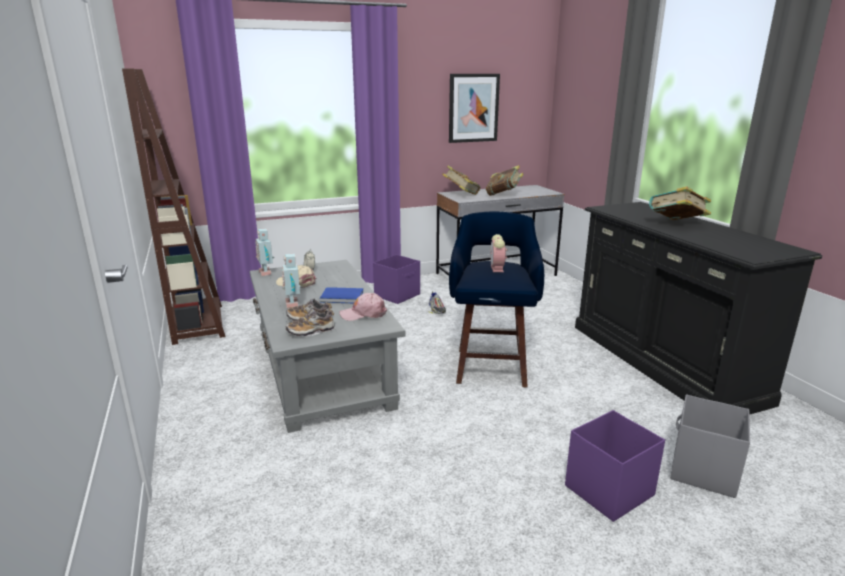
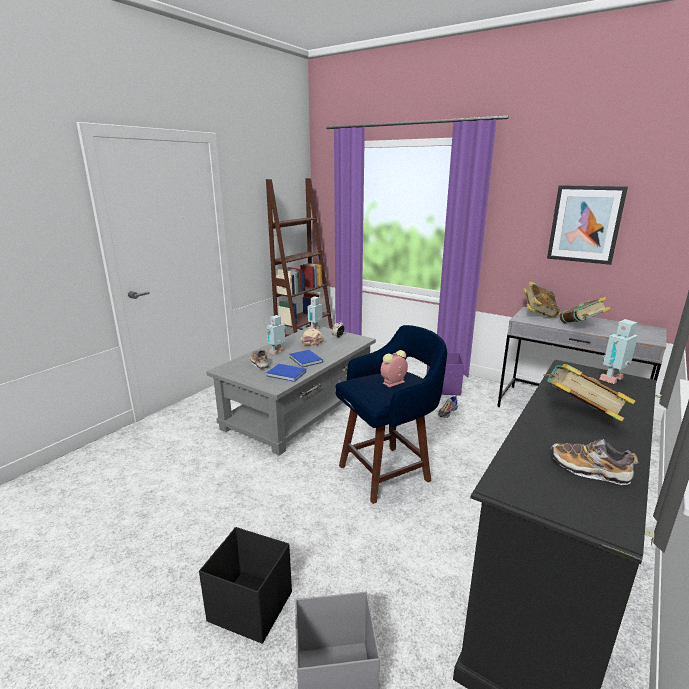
camera: 55 degrees right, 0 degrees up
shoe [285,309,334,337] -> shoe moved to [551,439,639,485]
pink cap [339,293,387,321] -> blue book [266,364,306,382]
purple storage box [565,410,665,522] -> black storage box [199,527,292,644]
none -> toy robot [599,319,638,384]

